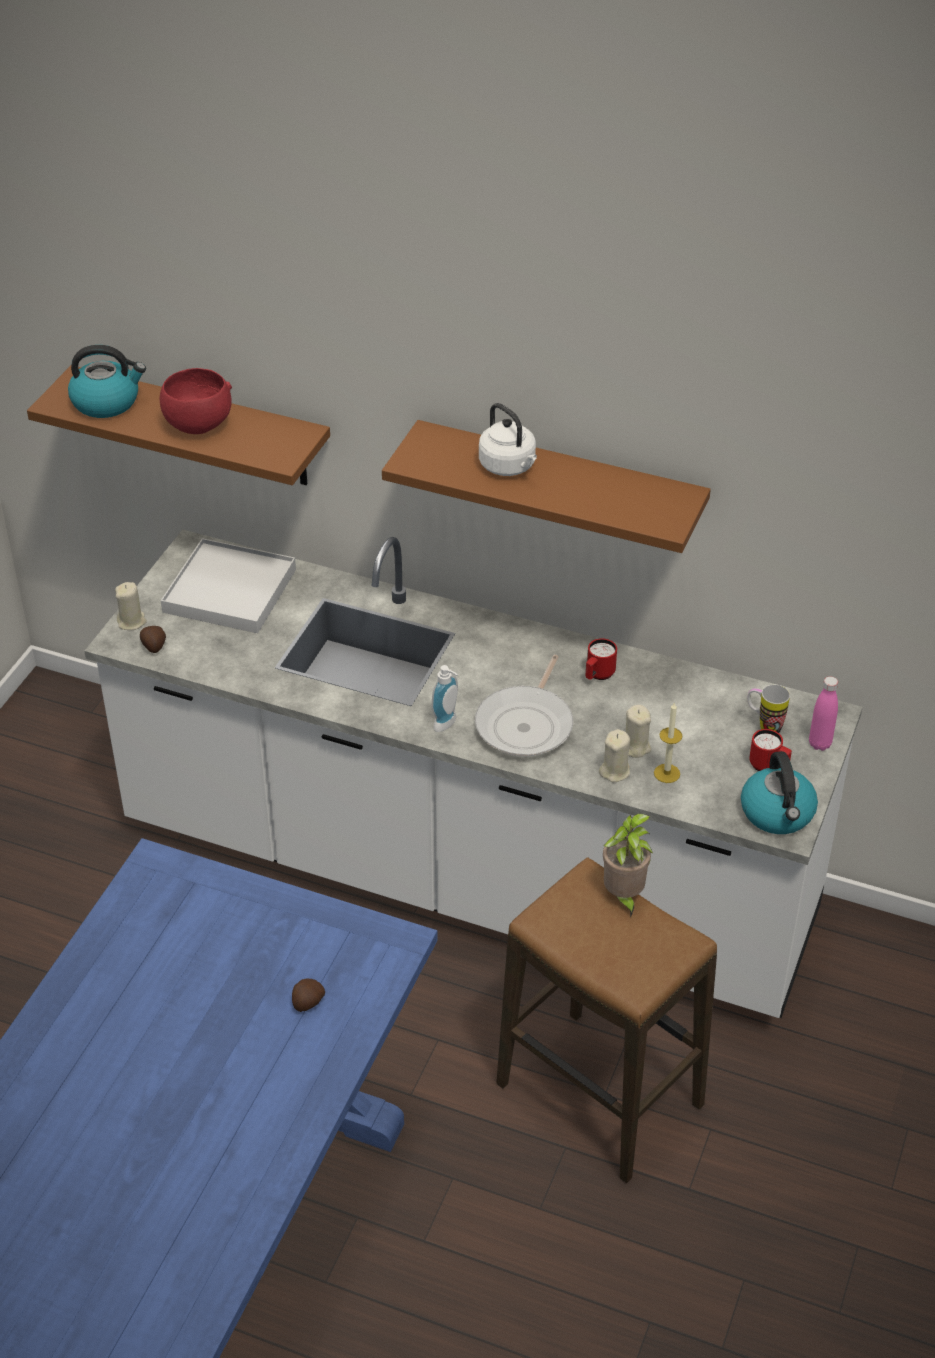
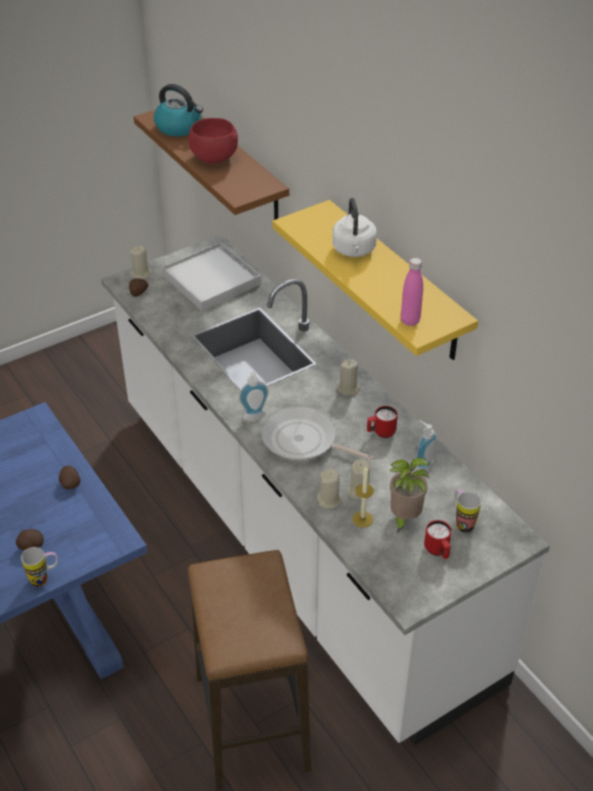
camera: 35 degrees right, 0 degrees up
brown shelf [382,420,711,553] -> yellow shelf [273,200,478,360]
frying pan [475,655,573,757] -> frying pan turned 60 degrees clockwise [262,406,374,460]
potted plant [603,814,653,918] -> potted plant moved to [390,457,431,533]
kettle [741,751,818,834] -> none
pink bottle [809,676,838,751] -> pink bottle moved to [401,258,423,326]
none -> mug [21,547,58,587]
none -> potato [59,466,81,489]
none -> beige candle [337,359,361,396]
none -> soap dispenser [415,420,437,472]

